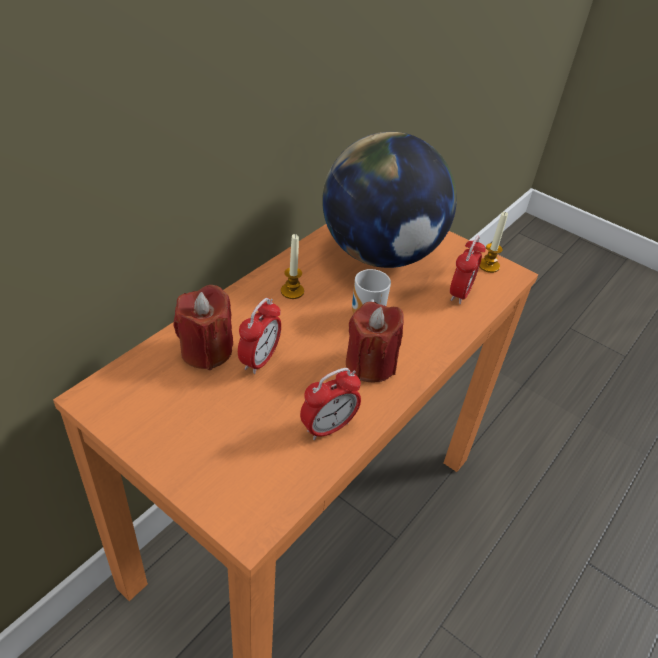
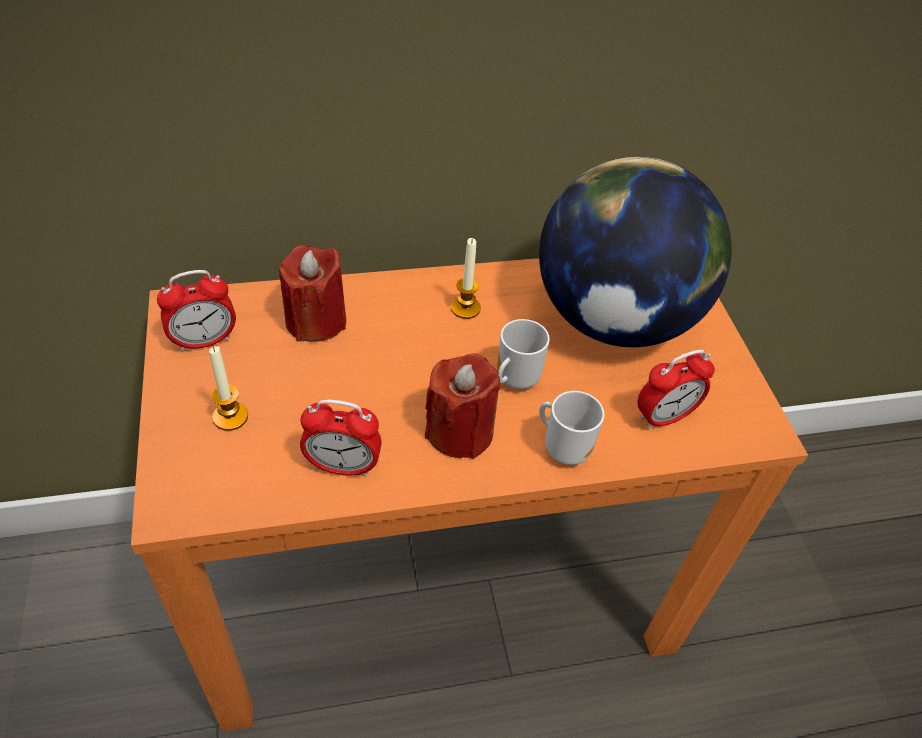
camera: 40 degrees right, 5 degrees up
alarm clock [238,298,281,374] -> alarm clock moved to [157,270,236,352]
candle [480,212,508,273] -> candle moved to [209,346,248,431]
none -> mug [539,391,604,465]

